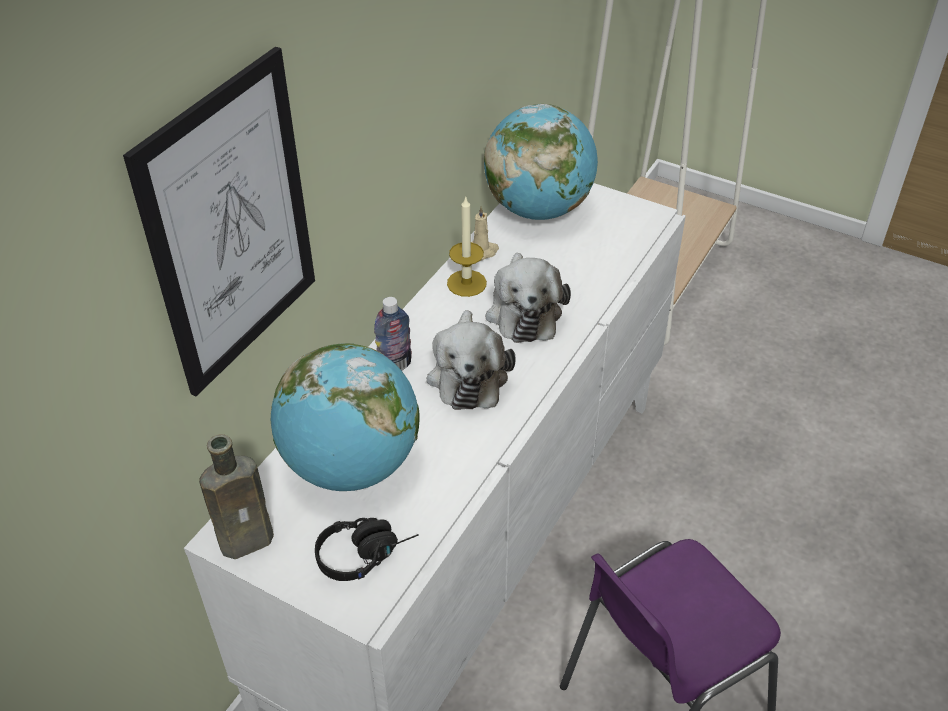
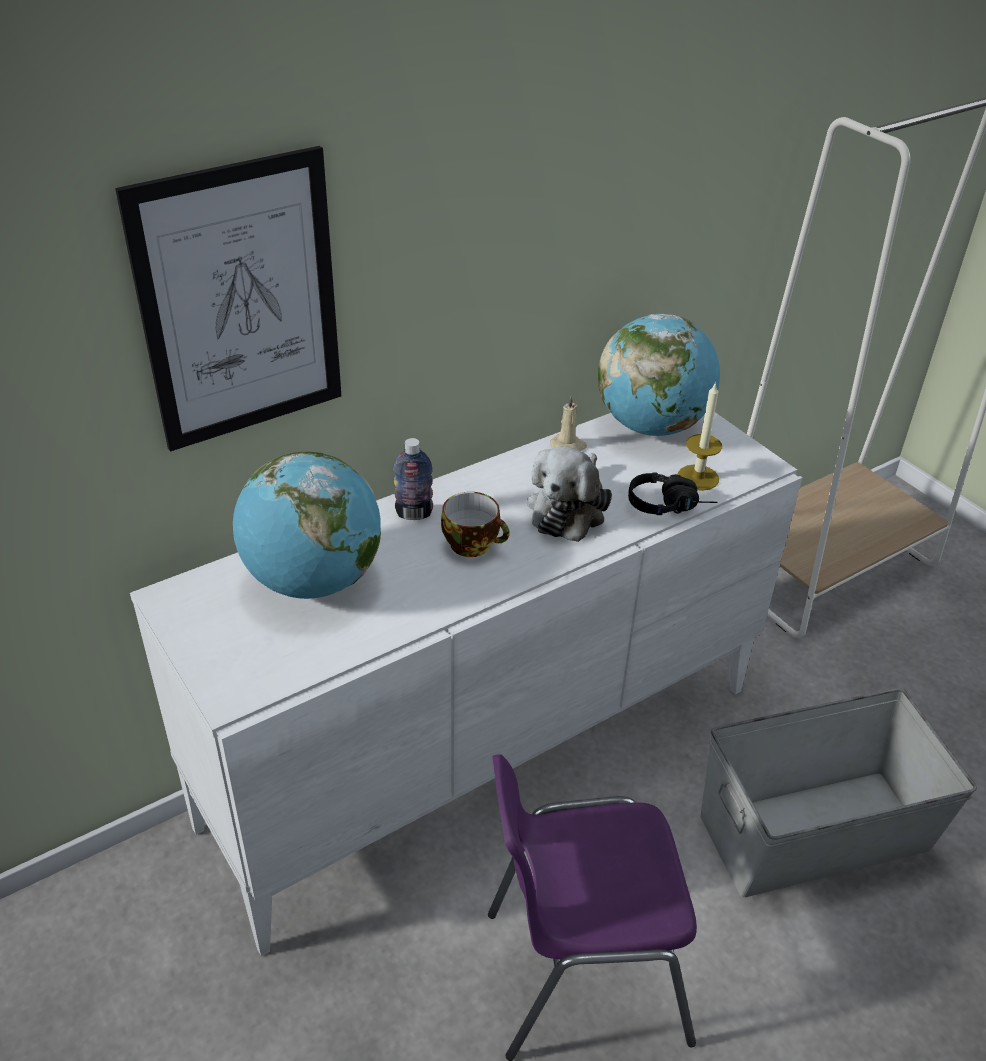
camera: 25 degrees right, 5 degrees down
brown bottle [199,434,274,559] -> none
black headphones [315,518,419,581] -> black headphones moved to [628,472,718,515]
plush toy [426,310,516,410] -> cup [441,492,510,557]
candle [447,197,487,297] -> candle moved to [678,382,722,491]
none -> grey storage box [701,688,977,897]

